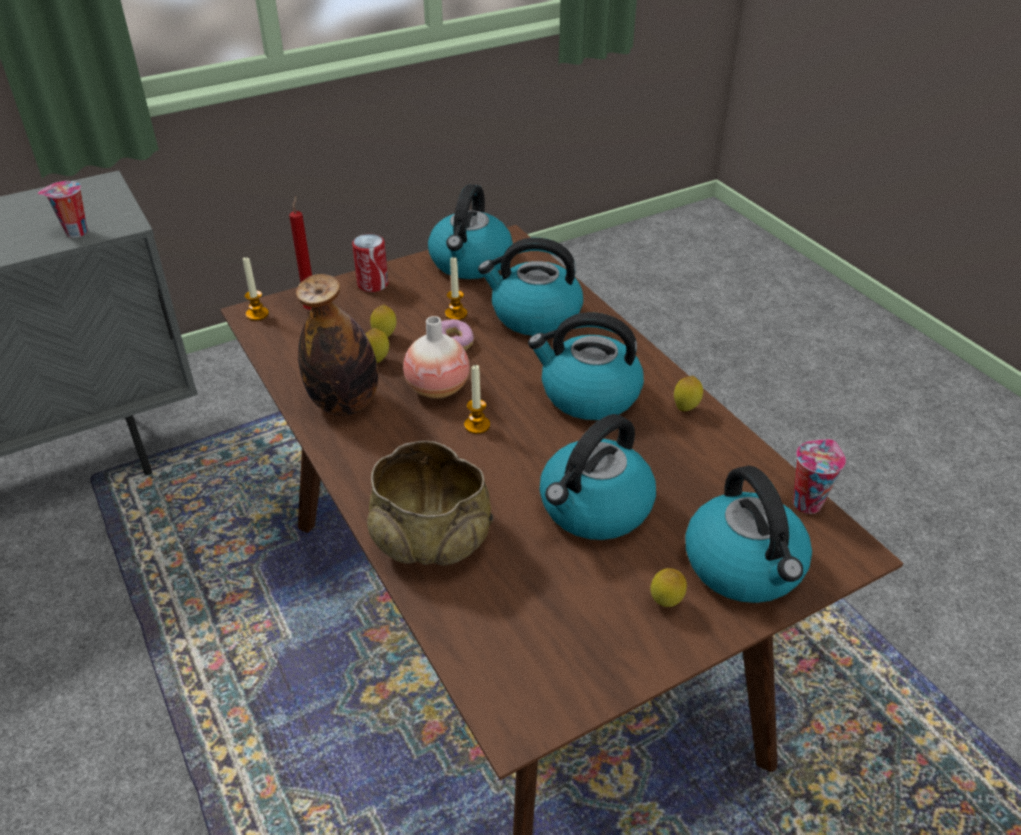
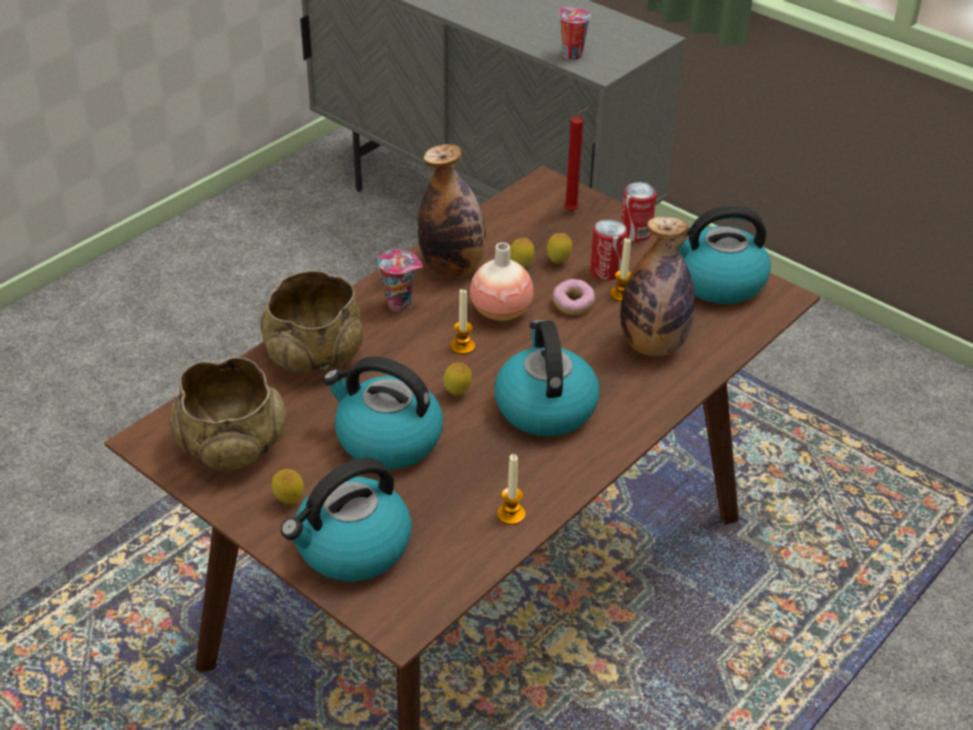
camera: 70 degrees right, 0 degrees up
candle [243,256,269,321] -> candle moved to [497,454,525,525]
kettle [478,238,583,336] -> bottle [620,217,696,356]
lemon [674,376,703,411] -> lemon moved to [443,363,472,395]
cup [793,439,846,514] -> cup moved to [378,250,423,312]
none -> beige bowl [169,357,286,470]
none -> can [590,219,627,280]

